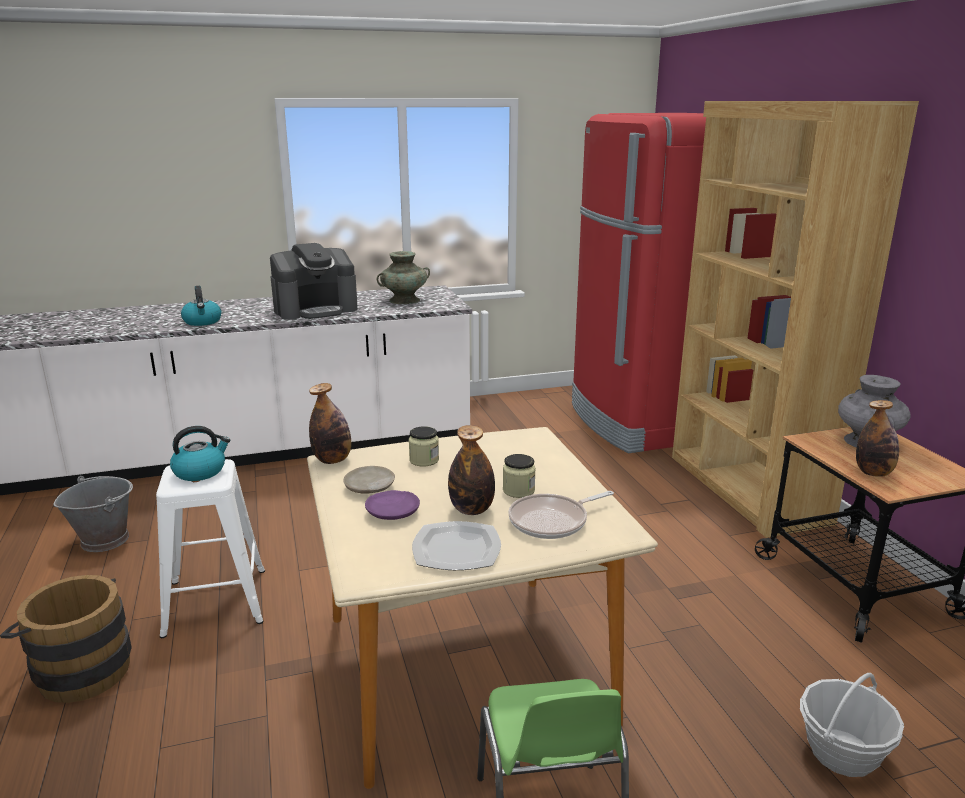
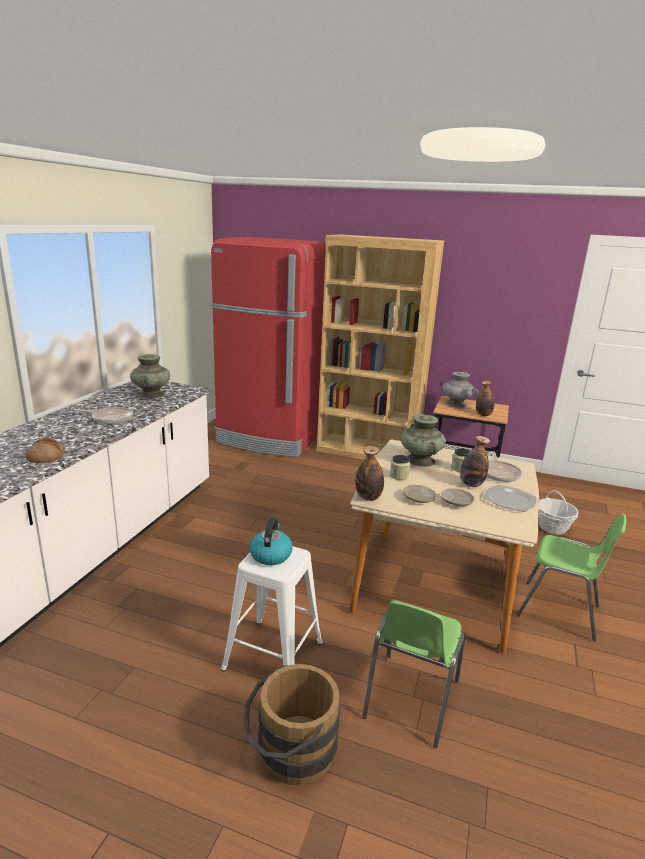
camera: 55 degrees left, 0 degrees up
grey bucket [54,476,133,552] -> none
kettle [181,286,221,326] -> bread [26,438,65,463]
coffee machine [270,243,358,320] -> frying pan [74,407,133,424]
purple plate [365,490,420,520] -> beige plate [441,488,474,506]
none -> green chair [362,600,466,748]
none -> turquoise vase [401,414,446,467]

